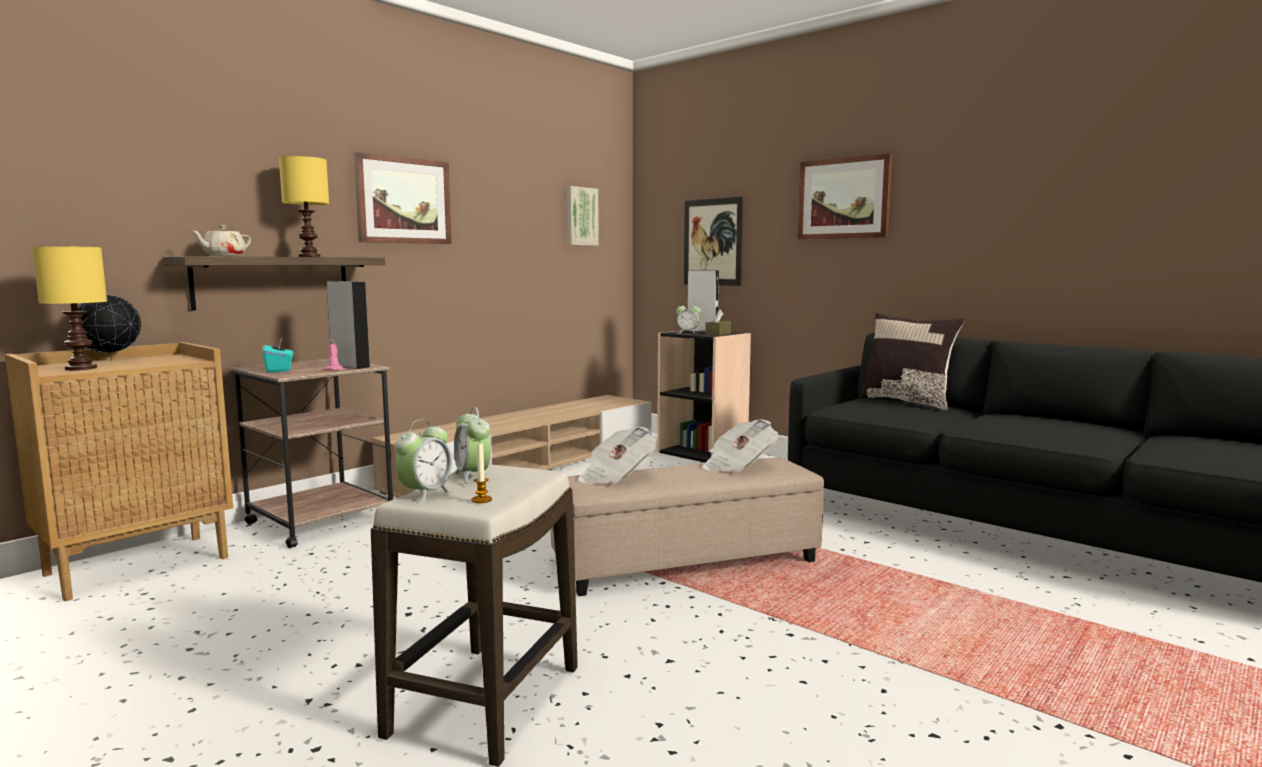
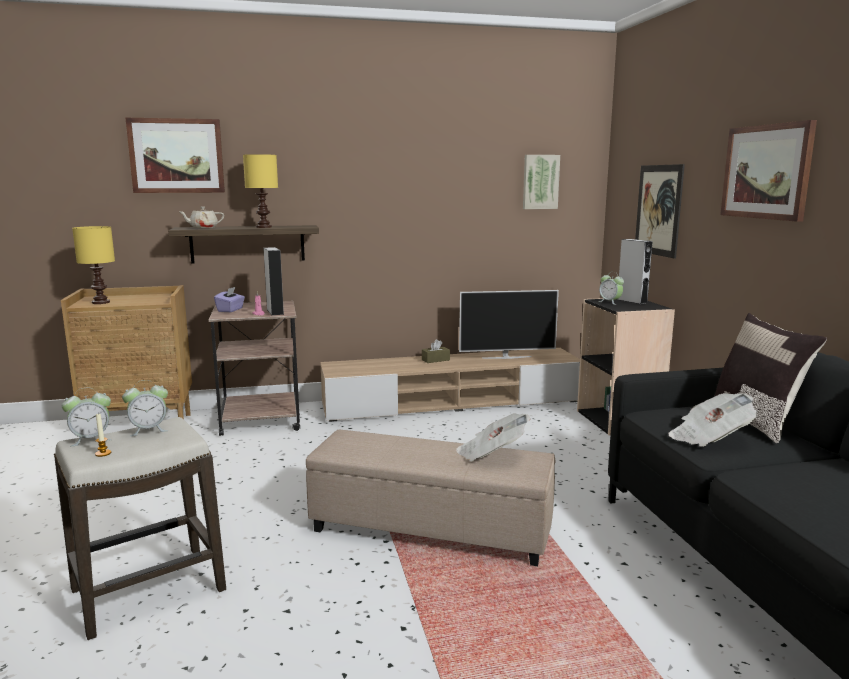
camera: 35 degrees right, 5 degrees up
globe [77,291,142,361] -> none
turquoise tissue box [262,337,294,372] -> purple tissue box [214,287,245,312]
picture [354,152,451,244] -> picture moved to [126,118,225,193]
alarm clock [454,407,491,484] -> alarm clock turned 120 degrees counterclockwise [122,380,168,436]
newspaper [578,427,657,484] -> newspaper moved to [668,393,757,447]
brown tissue box [705,310,731,336] -> brown tissue box moved to [422,339,450,363]
none -> television [459,290,559,359]

